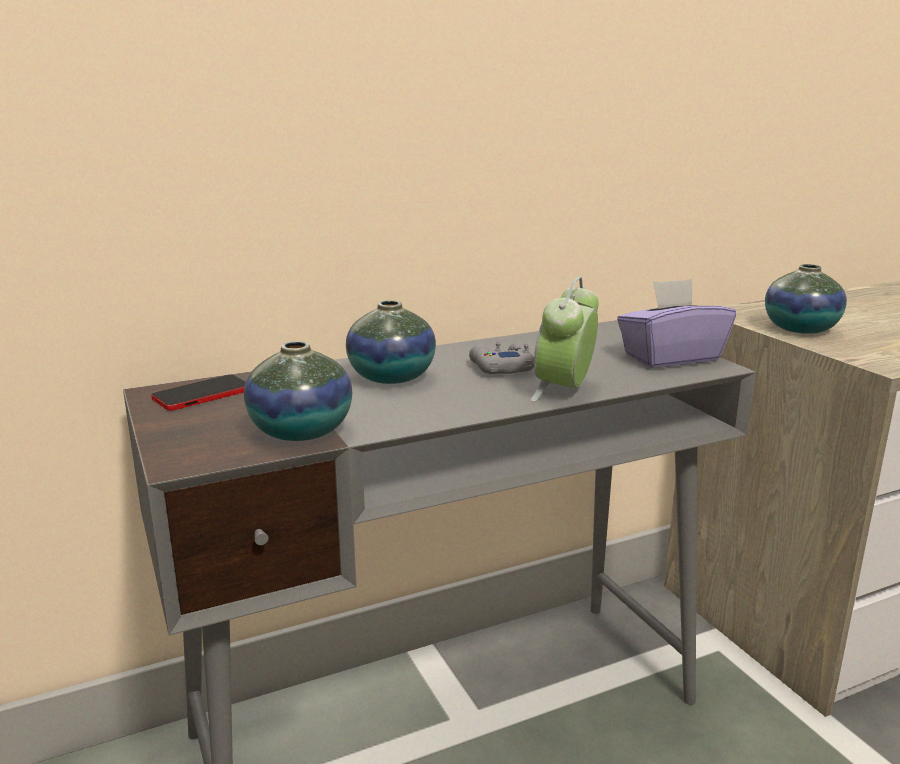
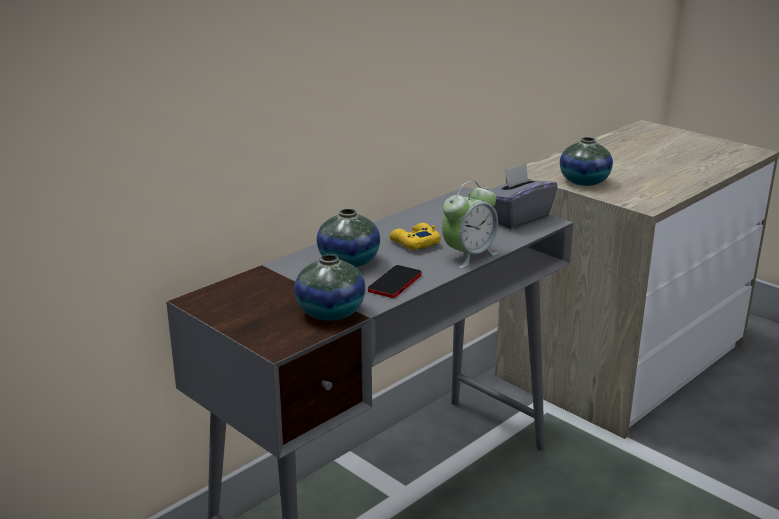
camera: 20 degrees left, 5 degrees up
phone [151,375,246,411] -> phone moved to [368,265,422,298]
grey game controller [469,342,534,374] -> yellow game controller [389,223,441,250]
alarm clock [531,277,599,402] -> alarm clock turned 135 degrees counterclockwise [442,181,498,268]
purple tissue box [617,279,736,368] -> grey tissue box [489,164,557,229]

